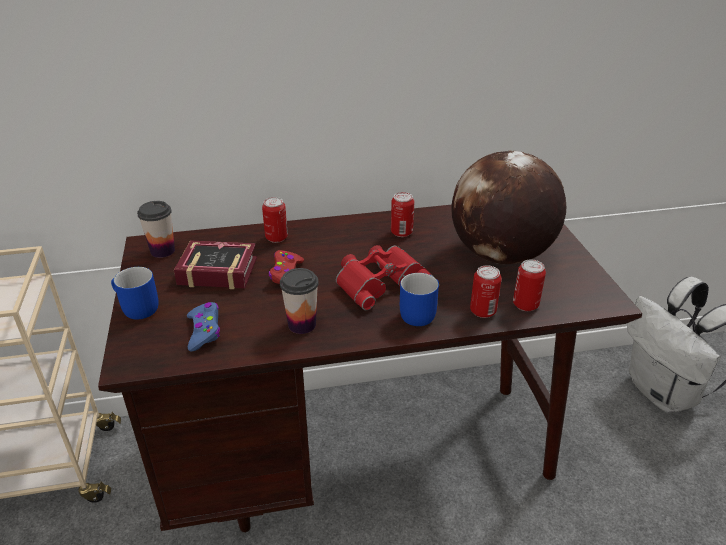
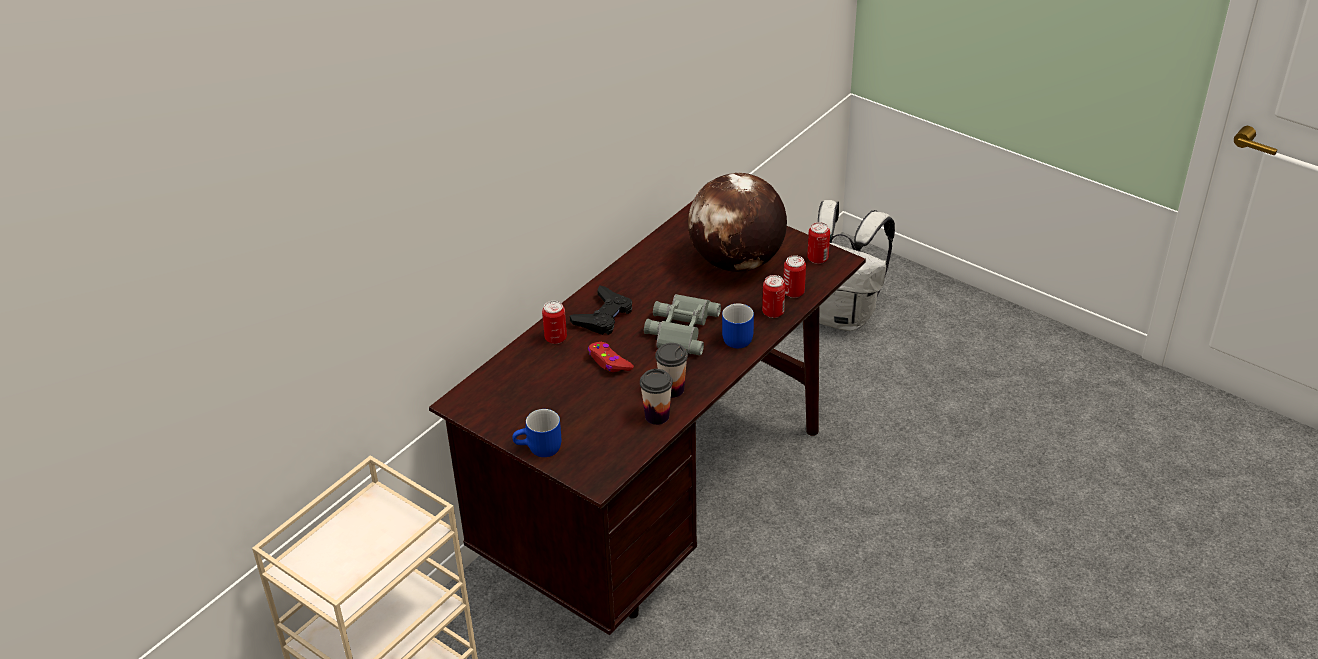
camera: 40 degrees left, 5 degrees up
cup [137,201,175,258] -> cup moved to [640,369,673,425]
book [174,240,257,289] -> none
blue game controller [187,302,220,352] -> none
red binoculars [336,245,434,310] -> grey binoculars [644,294,721,355]
can [391,192,414,237] -> can moved to [807,222,830,264]
none -> black game controller [570,285,632,335]

